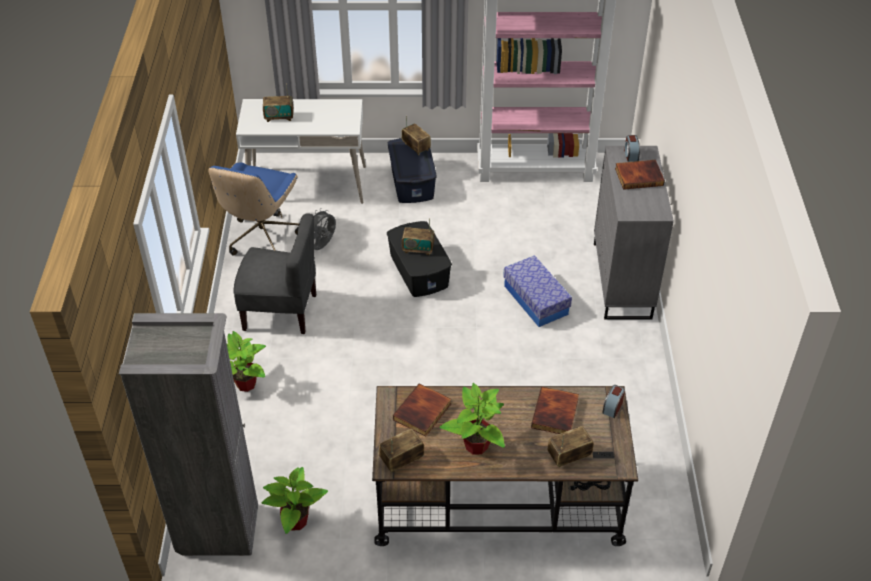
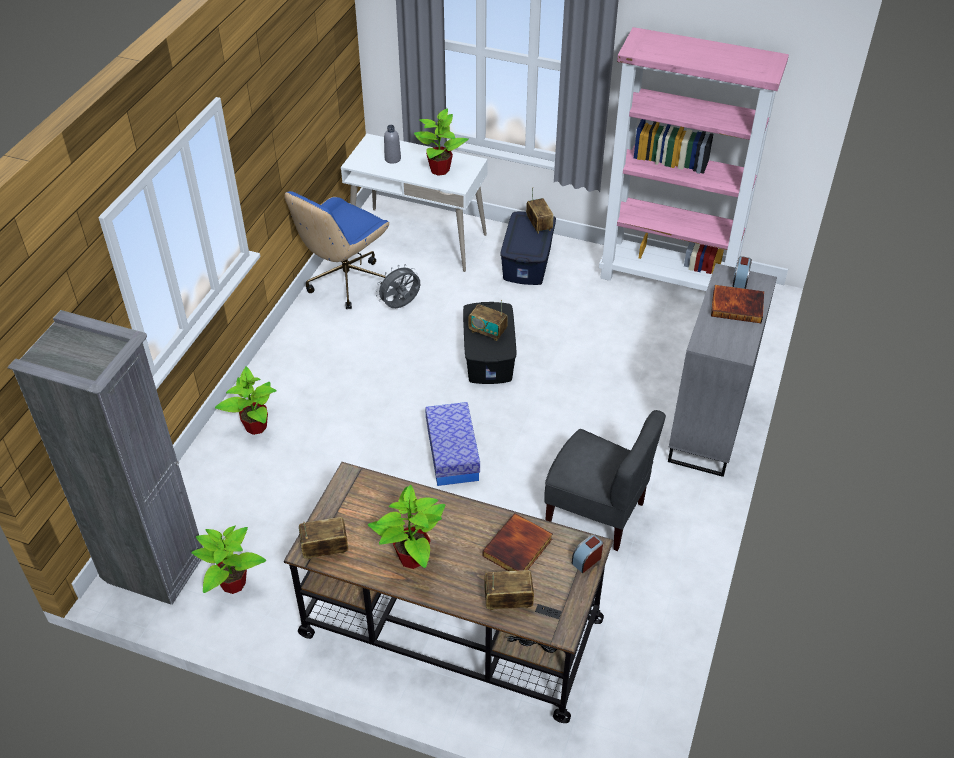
camera: 20 degrees right, 0 degrees up
grey chair [233,213,316,334] -> grey chair moved to [544,410,666,551]
radio [263,83,293,122] -> grey bottle [384,125,401,164]
book [393,384,451,437] -> none
storage box [503,255,572,327] -> storage box moved to [425,402,480,486]
none -> potted plant [414,108,469,176]

